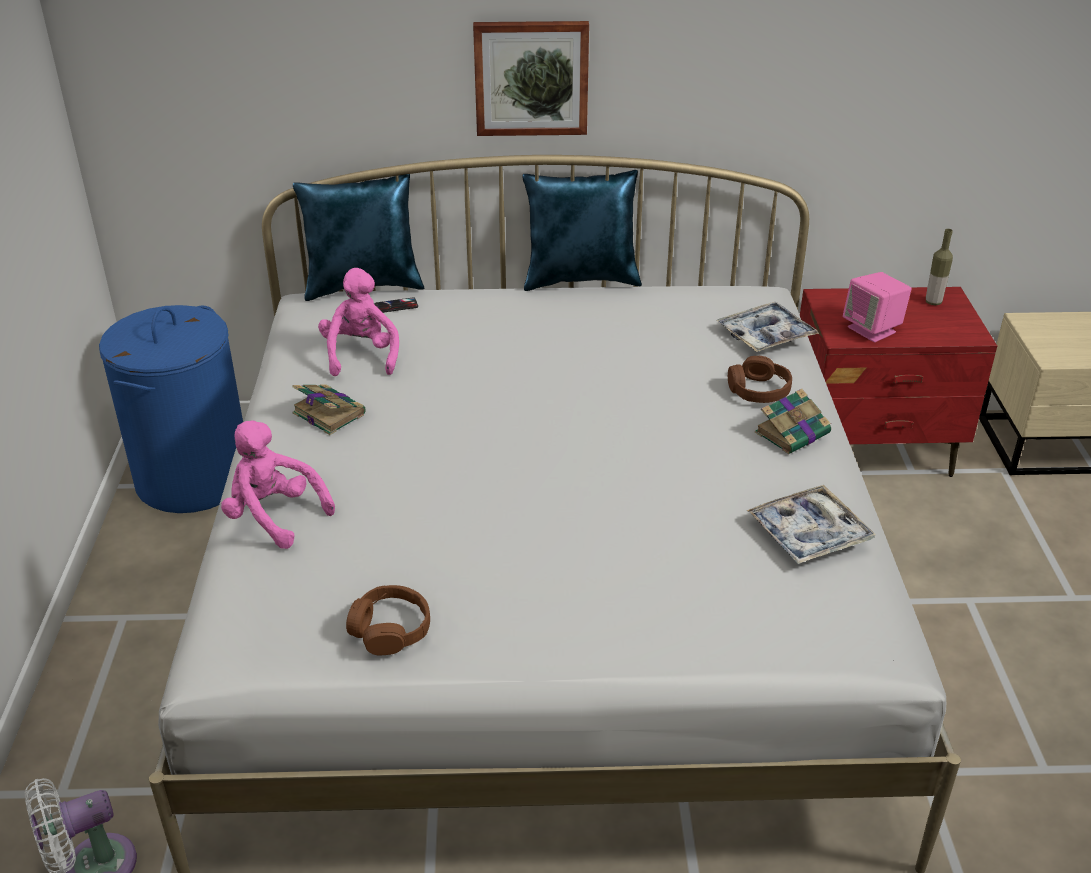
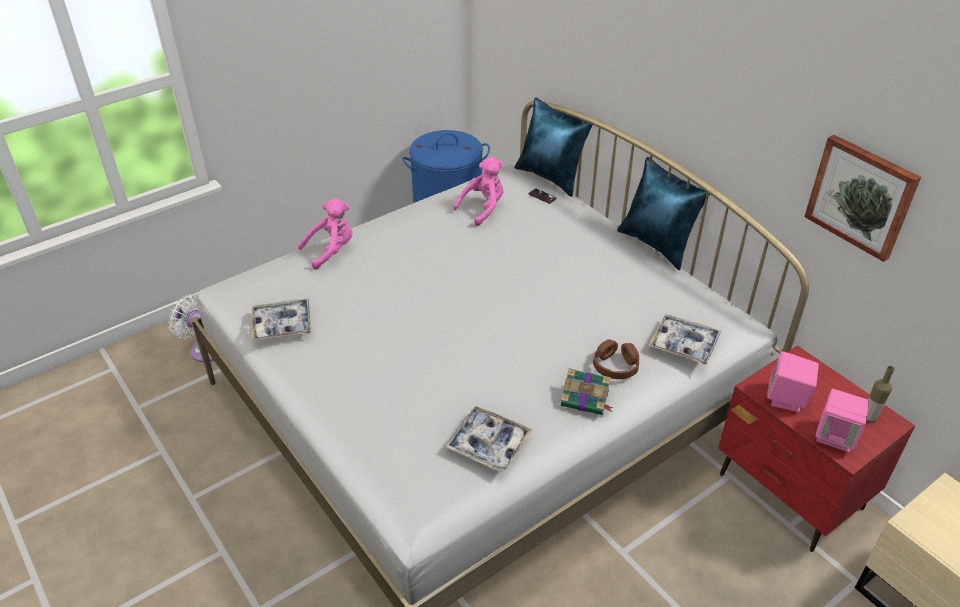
camera: 55 degrees right, 5 degrees up
pink plush toy [221,420,335,549] -> pink plush toy turned 60 degrees clockwise [298,198,352,270]
book [292,384,366,435] -> none
brown headphones [346,585,430,655] -> tray [252,298,311,341]
picture [473,21,589,136] -> picture moved to [804,135,921,262]
none -> pink speaker [816,389,869,452]

